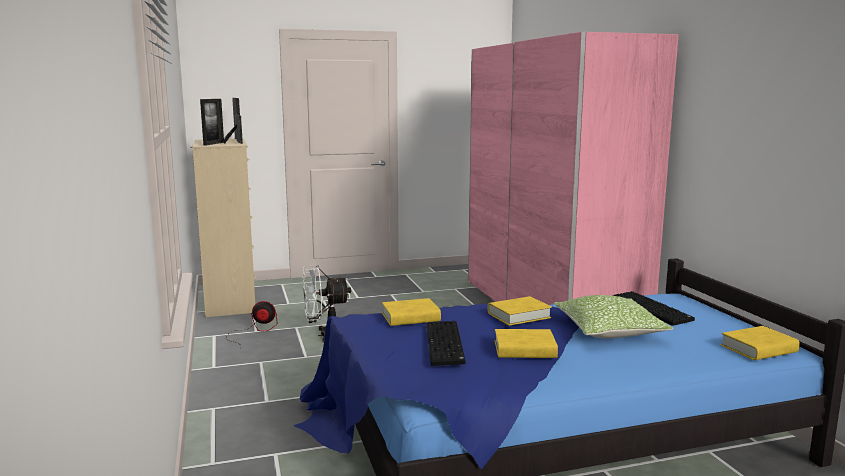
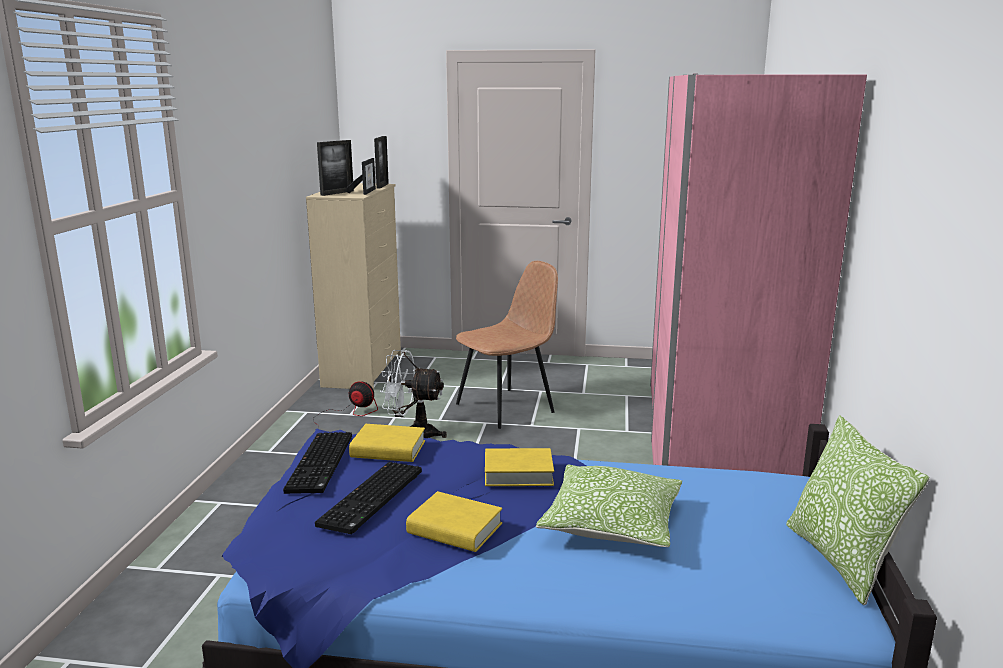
camera: 25 degrees right, 5 degrees up
keyboard [613,291,695,326] -> keyboard moved to [283,432,352,494]
yellow book [721,326,800,360] -> none
none -> brown chair [456,261,558,429]
none -> pillow [786,415,930,605]

